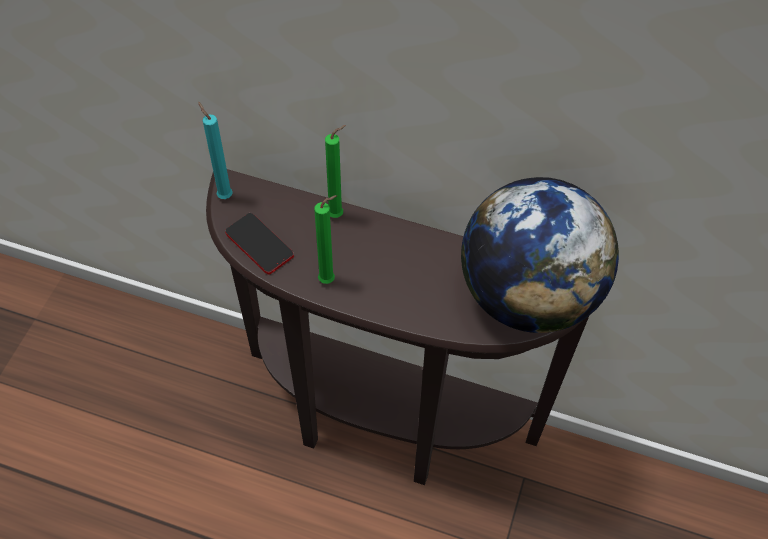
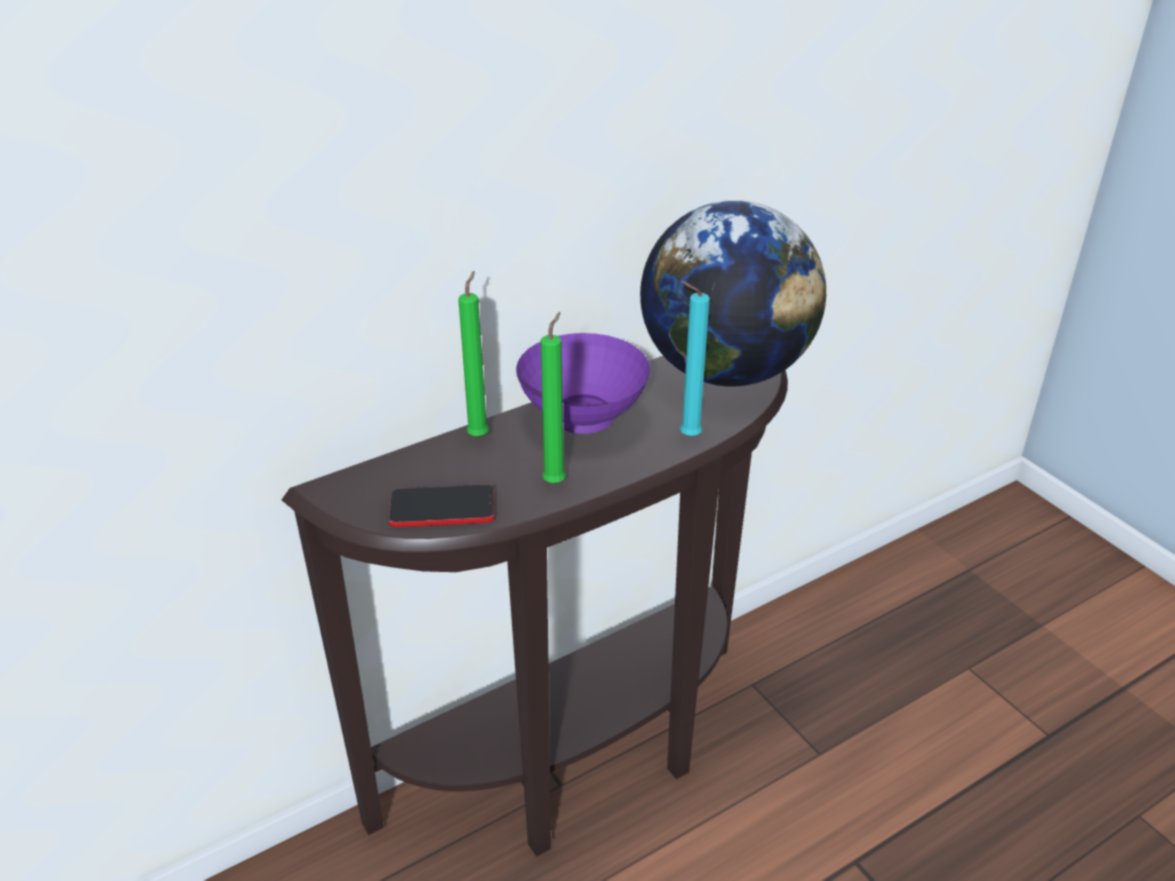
camera: 50 degrees left, 20 degrees down
turquoise candle [198,102,233,199] -> turquoise candle moved to [680,281,710,437]
none -> purple bowl [516,333,650,434]

